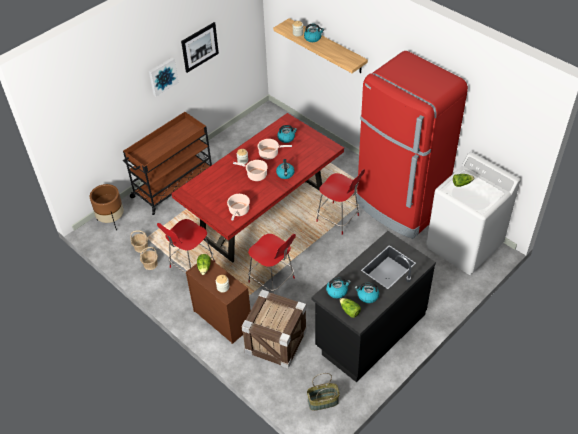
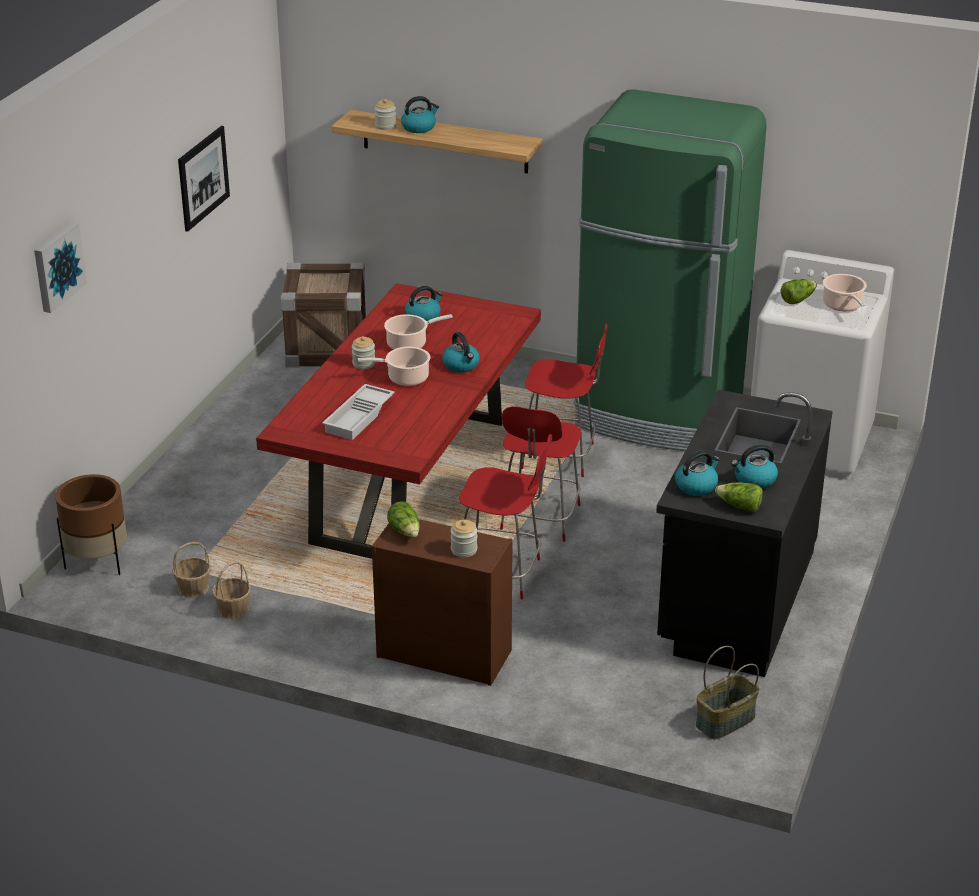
camera: 25 degrees left, 15 degrees down
brown cart [123,112,212,215] -> none
picture [149,58,178,96] -> picture moved to [34,222,87,313]
red chair [157,219,215,273] -> red chair moved to [500,406,581,542]
cooking pot [227,194,250,220] -> cooking pot moved to [823,274,867,311]
crate [241,289,307,369] -> crate moved to [281,263,366,367]
red fridge [356,51,468,239] -> green fridge [574,89,767,451]
none -> white tray [322,384,395,440]

